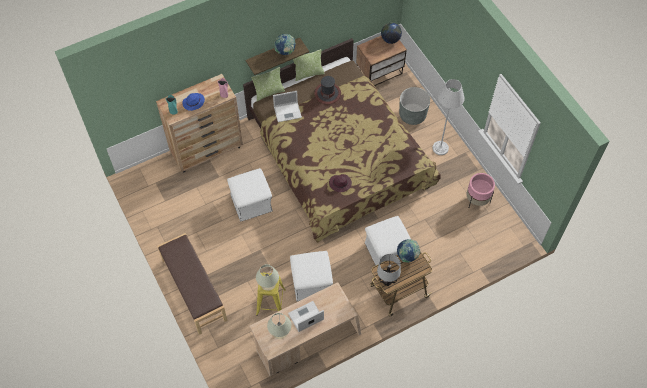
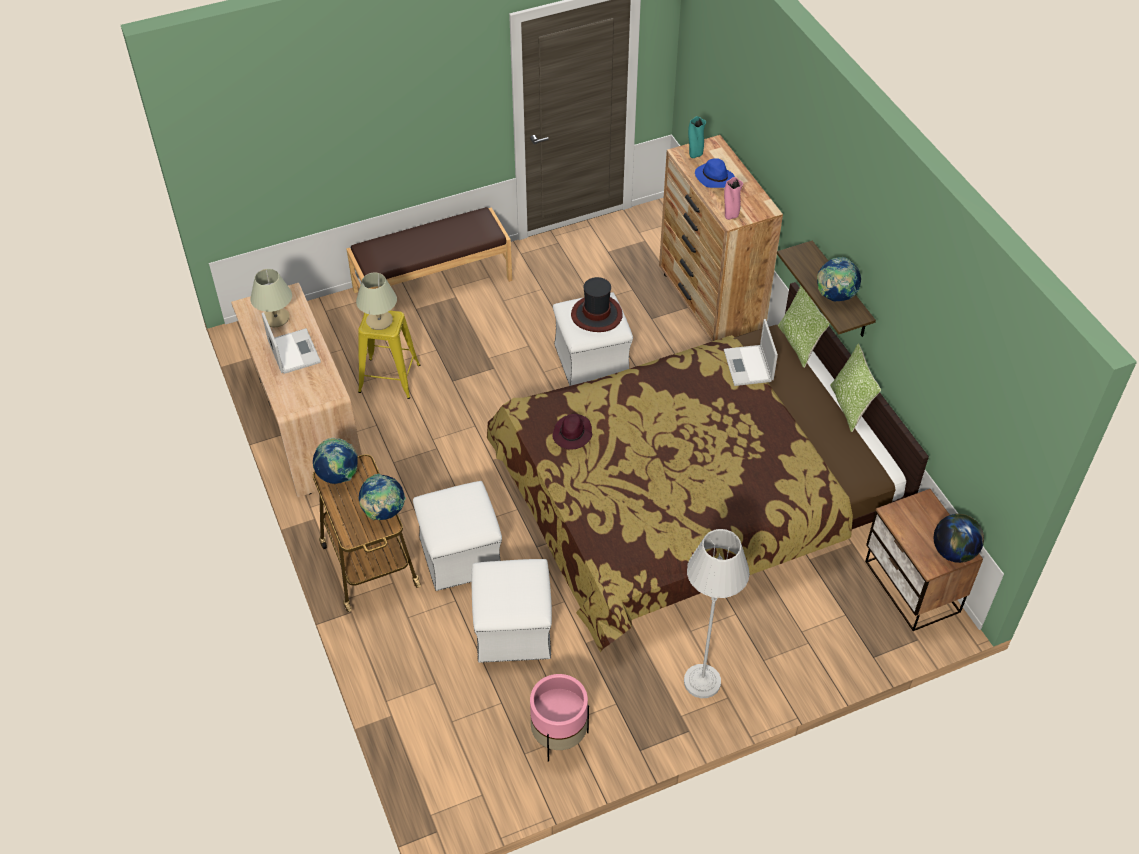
camera: 95 degrees right, 10 degrees down
white ottoman [290,251,333,301] -> white ottoman moved to [472,559,552,663]
hat [314,76,341,104] -> hat moved to [571,277,623,332]
table lamp [377,254,401,286] -> globe [313,438,358,484]
grey planter [399,87,430,125] -> none

